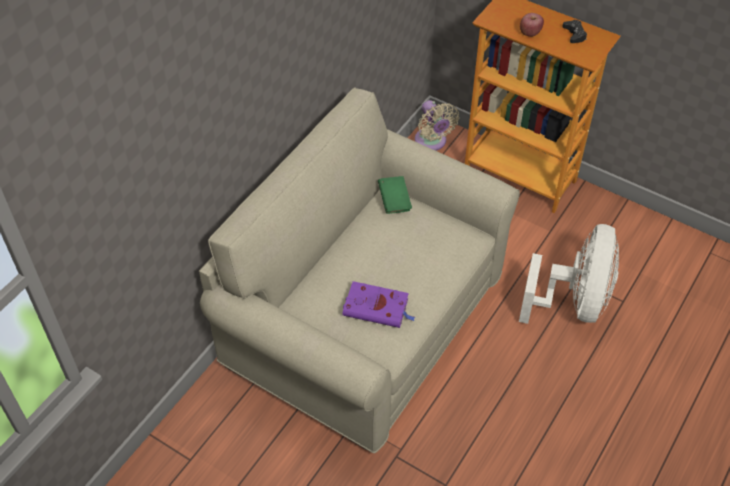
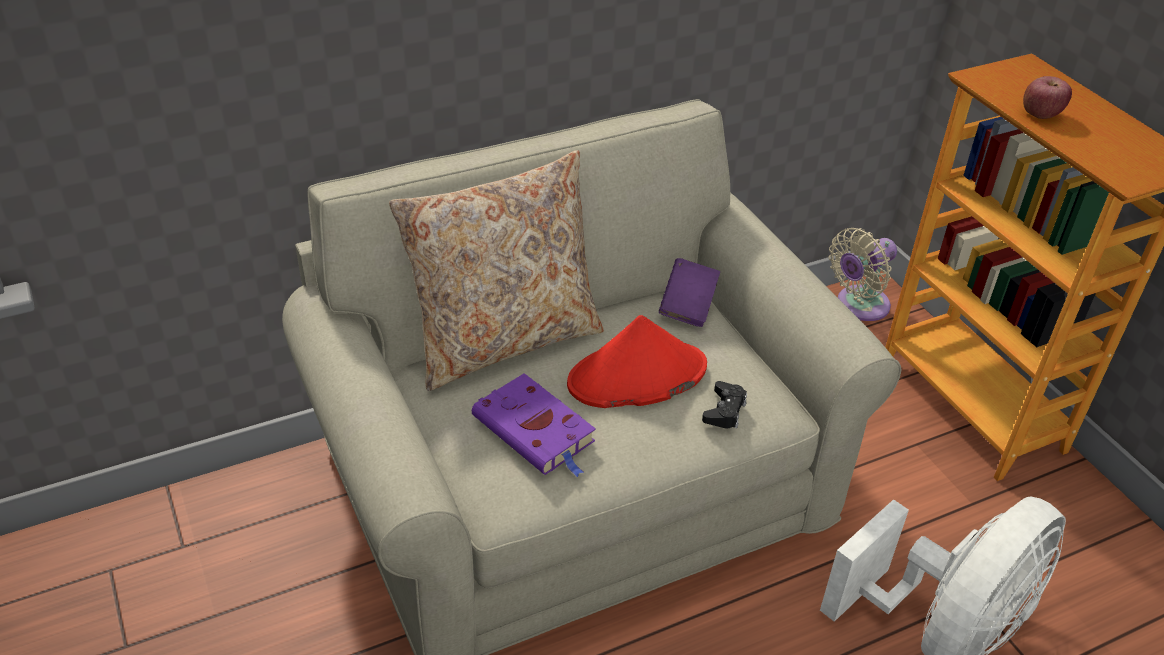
camera: 30 degrees right, 10 degrees down
green book [378,176,412,214] -> purple book [659,258,720,327]
beige fan [415,100,459,151] -> beige fan turned 45 degrees clockwise [829,228,897,321]
black game controller [562,20,587,43] -> black game controller moved to [702,381,747,428]
none -> beige pillow [389,150,604,391]
none -> red hat [567,315,707,408]

